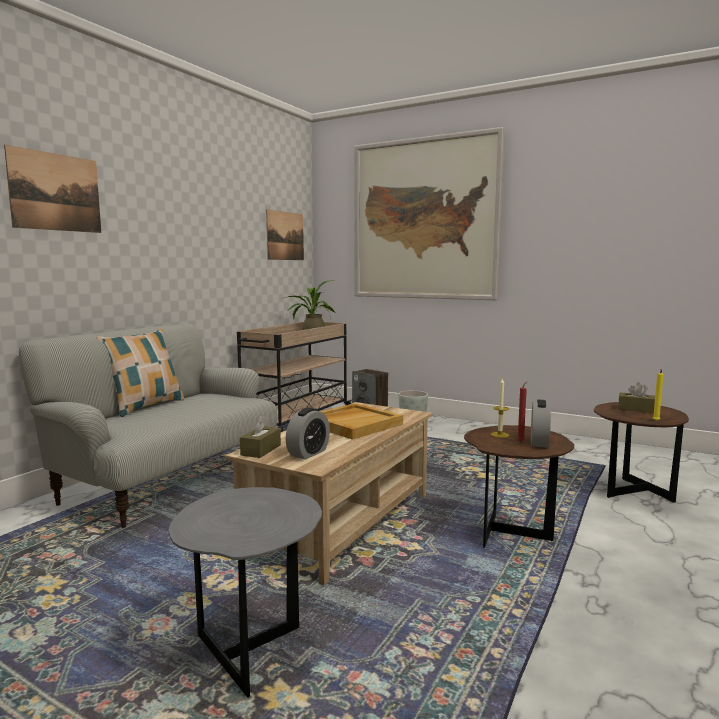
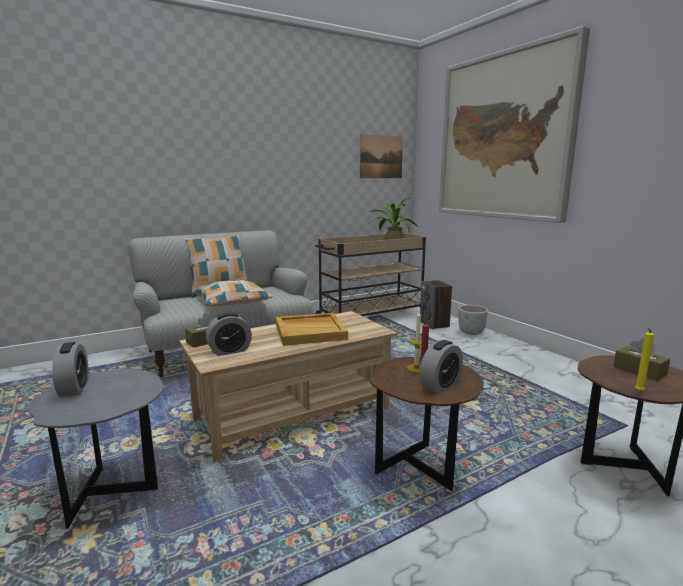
camera: 30 degrees right, 5 degrees up
picture [4,145,101,233] -> none
none -> alarm clock [52,342,89,397]
none -> pillow [194,280,273,306]

